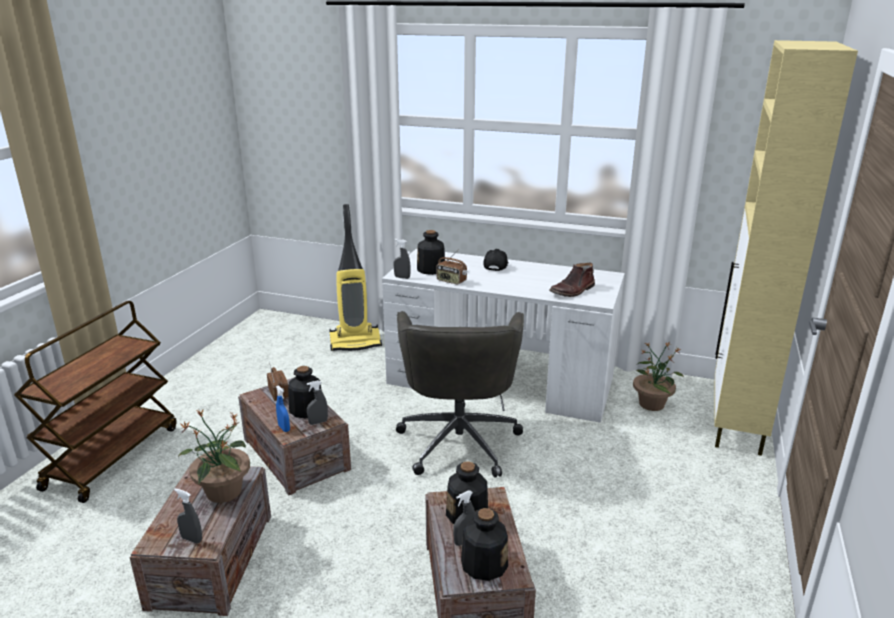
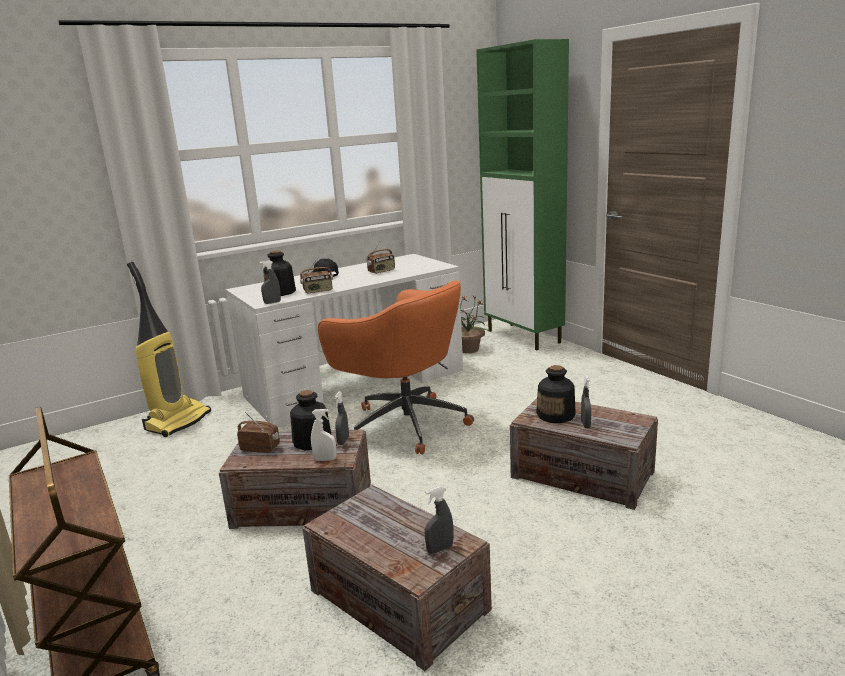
camera: 50 degrees left, 5 degrees down
potted plant [178,410,250,503] -> none
blue spray bottle [276,385,290,432] -> white spray bottle [311,409,337,461]
grey office chair [396,311,524,478] -> orange office chair [318,280,474,455]
bottle [461,508,508,581] -> none
brown boot [549,262,595,297] -> none
beige cabinet [715,40,858,456] -> green cabinet [476,39,569,350]
none -> radio [367,240,395,274]

